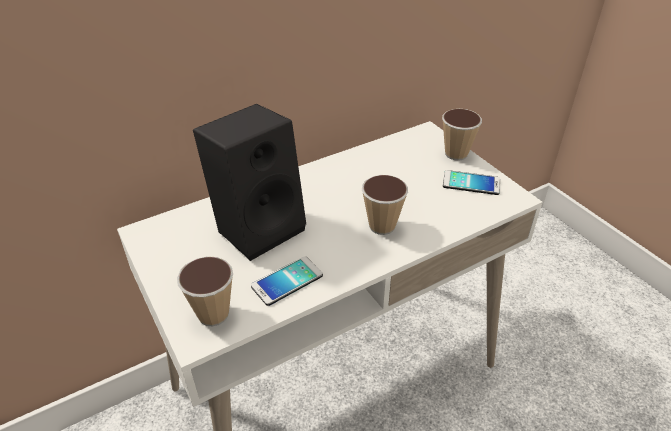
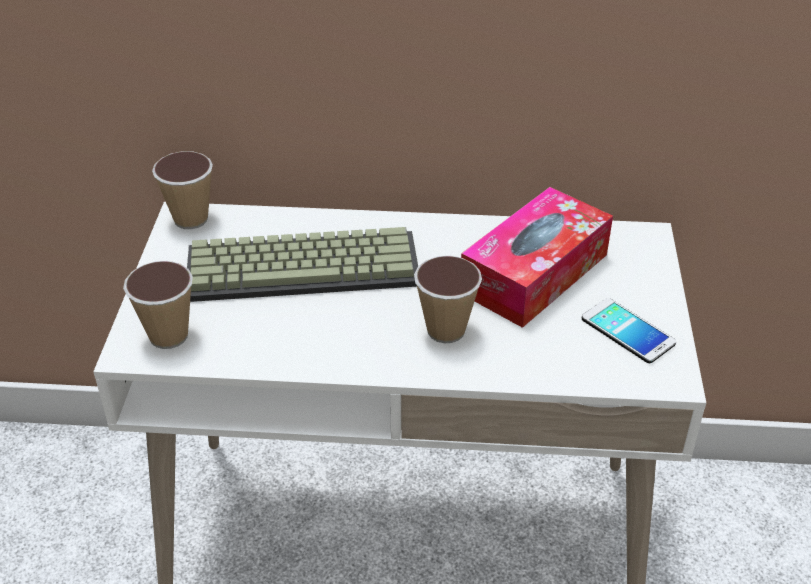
camera: 35 degrees right, 0 degrees up
black speaker [193,104,306,261] -> keyboard [187,227,418,302]
phone [251,256,323,306] -> none
cup [442,109,482,161] -> cup moved to [152,151,213,229]
none -> tissue box [461,187,613,328]

